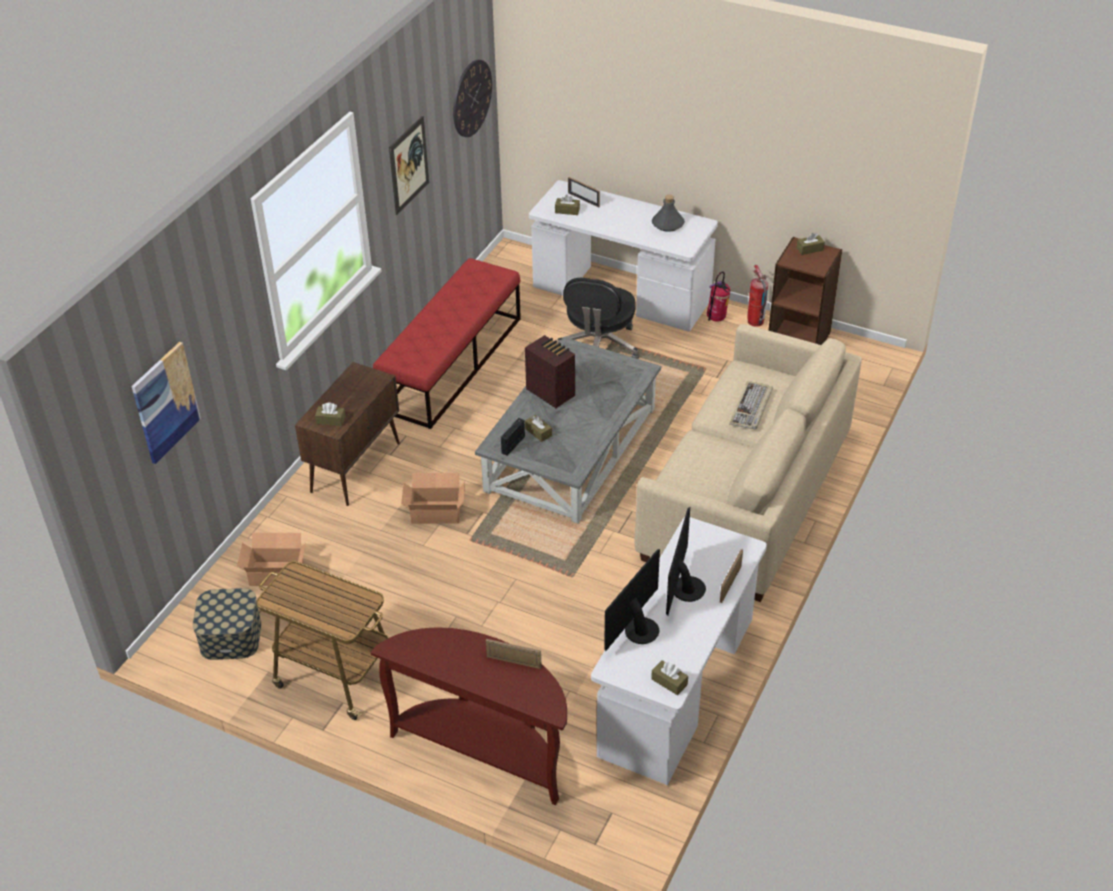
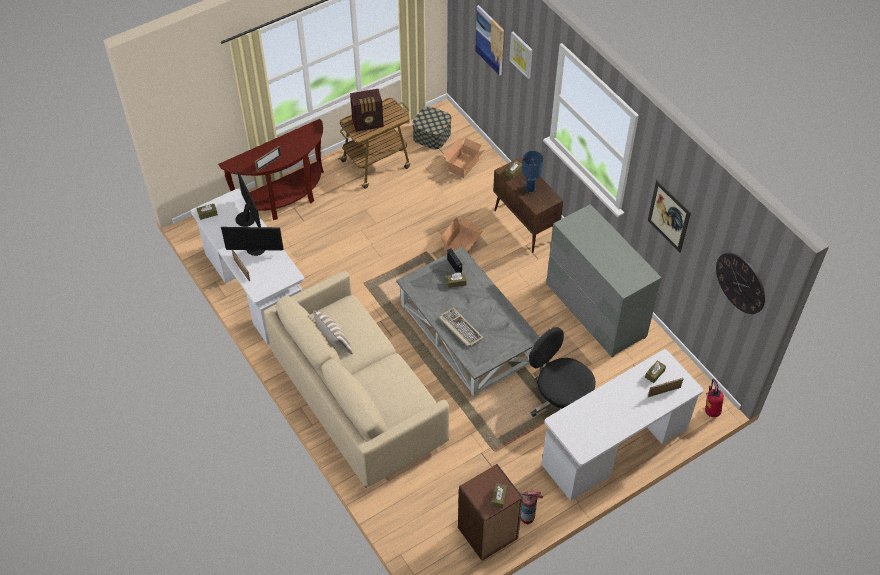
camera: 120 degrees right, 10 degrees up
red bench [373,258,521,429] -> grey dresser [546,204,662,357]
radio [525,335,575,408] -> radio moved to [350,89,384,132]
grey bottle [652,195,685,232] -> none
monitor [666,507,706,615] -> monitor turned 135 degrees clockwise [221,227,284,256]
fire extinguisher [707,272,731,322] -> fire extinguisher moved to [705,379,724,417]
keyboard [729,381,773,429] -> keyboard moved to [439,308,484,347]
none -> pillow [313,310,353,354]
none -> picture [509,31,532,79]
none -> blue table lamp [522,151,543,192]

